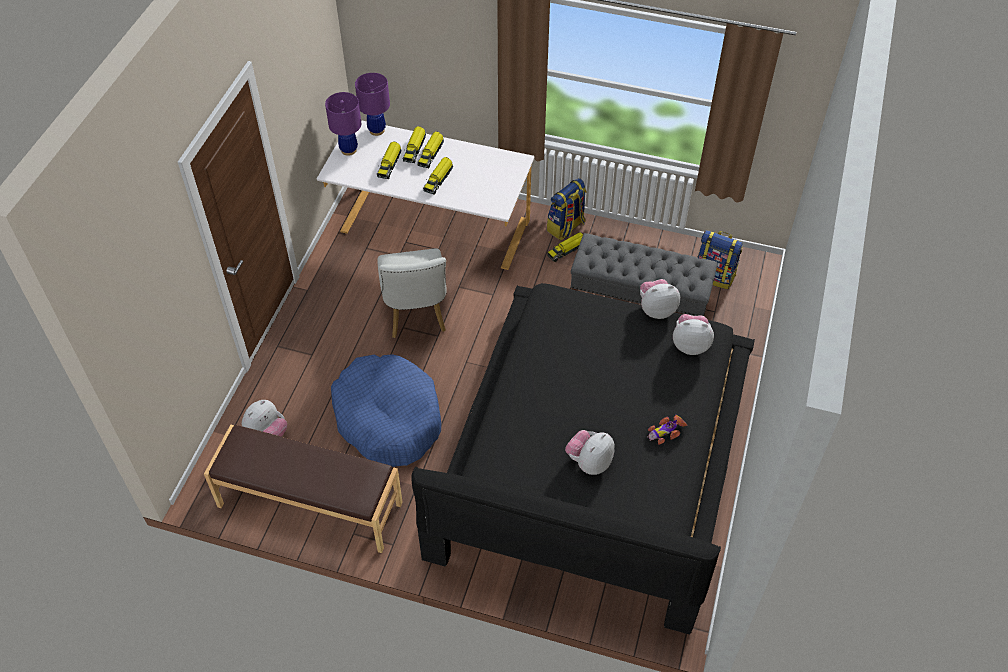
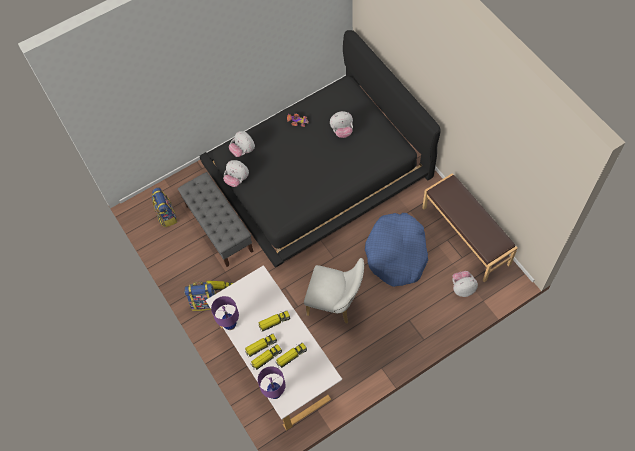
camera: 135 degrees left, 10 degrees up
purple table lamp [325,92,361,156] -> purple table lamp moved to [211,296,239,330]
white chair [377,249,447,338] -> white chair turned 75 degrees clockwise [304,258,364,324]

